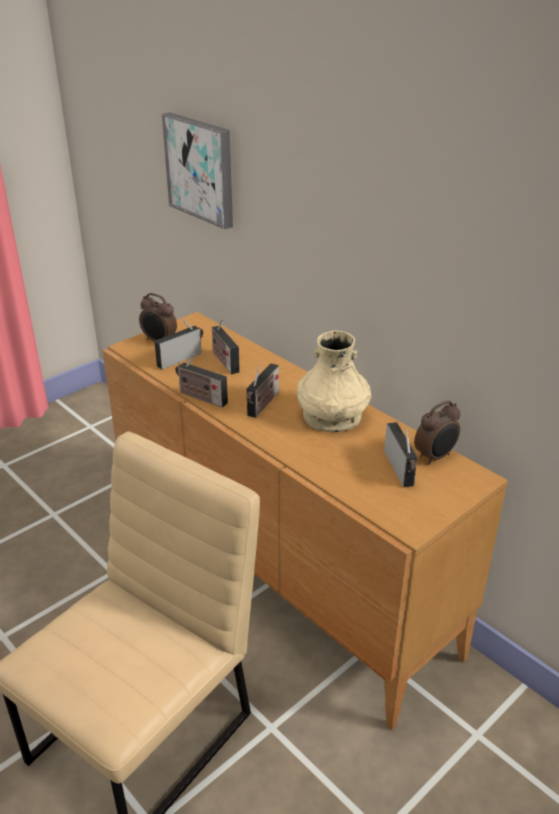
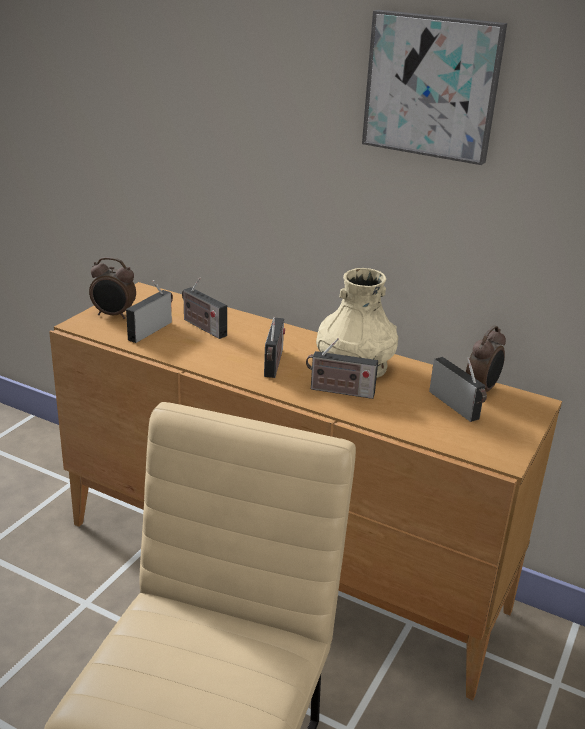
camera: 20 degrees left, 5 degrees down
picture [162,112,233,229] -> picture moved to [362,10,507,165]
radio [175,354,228,408] -> radio moved to [306,338,378,399]

